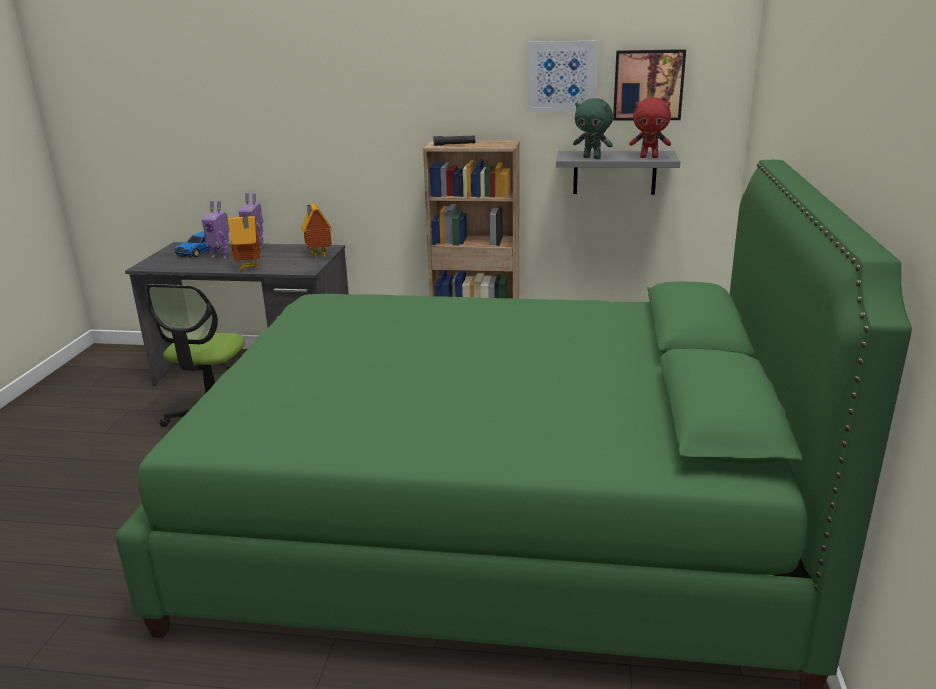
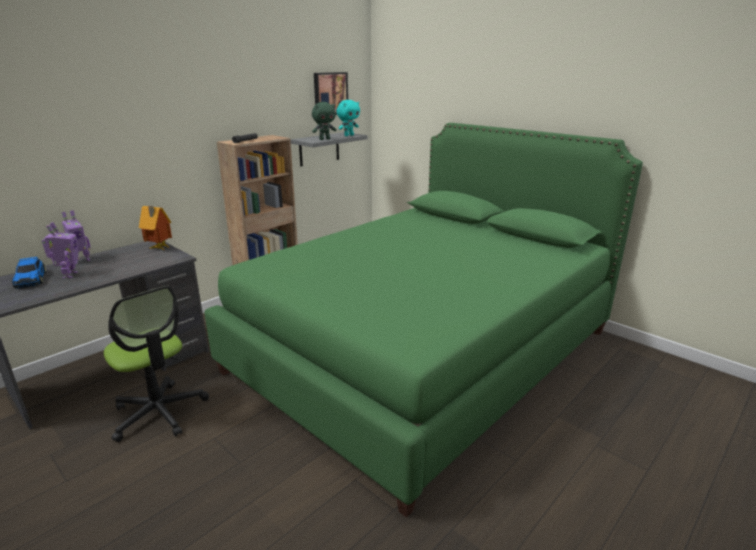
camera: 55 degrees left, 0 degrees up
toy robot [202,201,230,259] -> toy robot turned 60 degrees counterclockwise [42,222,79,279]
toy house [228,215,261,270] -> none
picture [528,41,597,112] -> none
red plush toy [629,97,671,158] -> turquoise plush toy [336,100,360,136]

